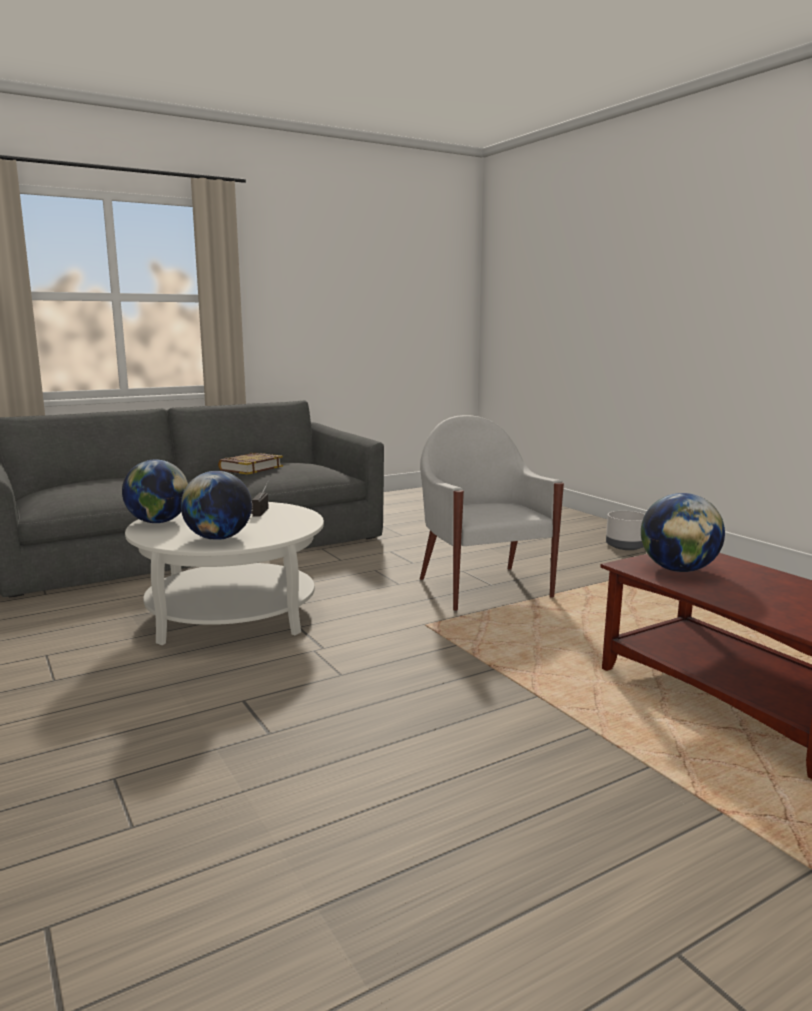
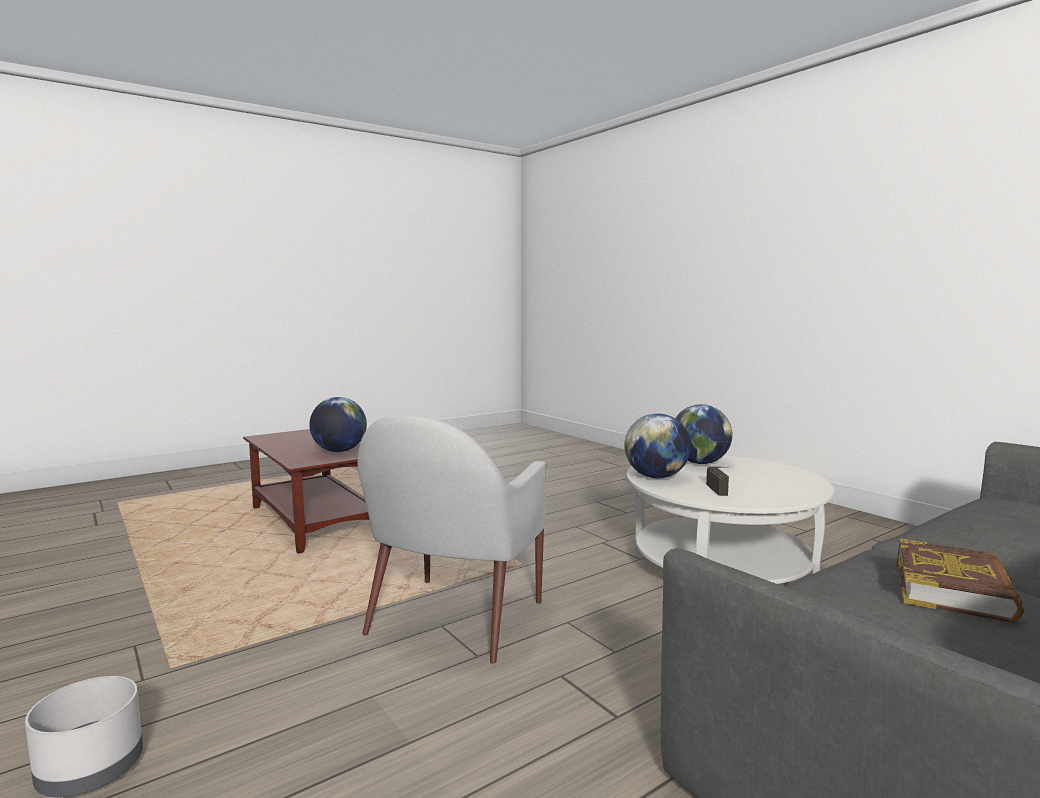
camera: 175 degrees right, 5 degrees down
globe [122,459,188,523] -> globe moved to [624,413,691,478]
white armchair [420,415,564,611] -> white armchair turned 45 degrees clockwise [357,415,546,664]

